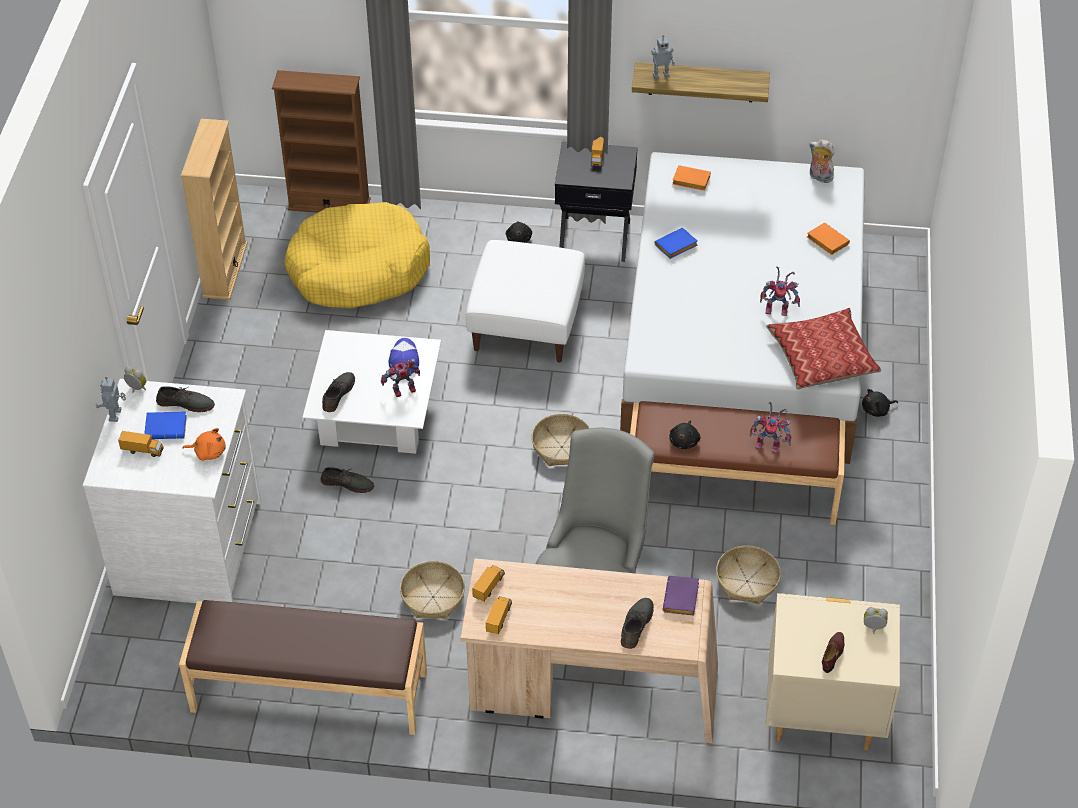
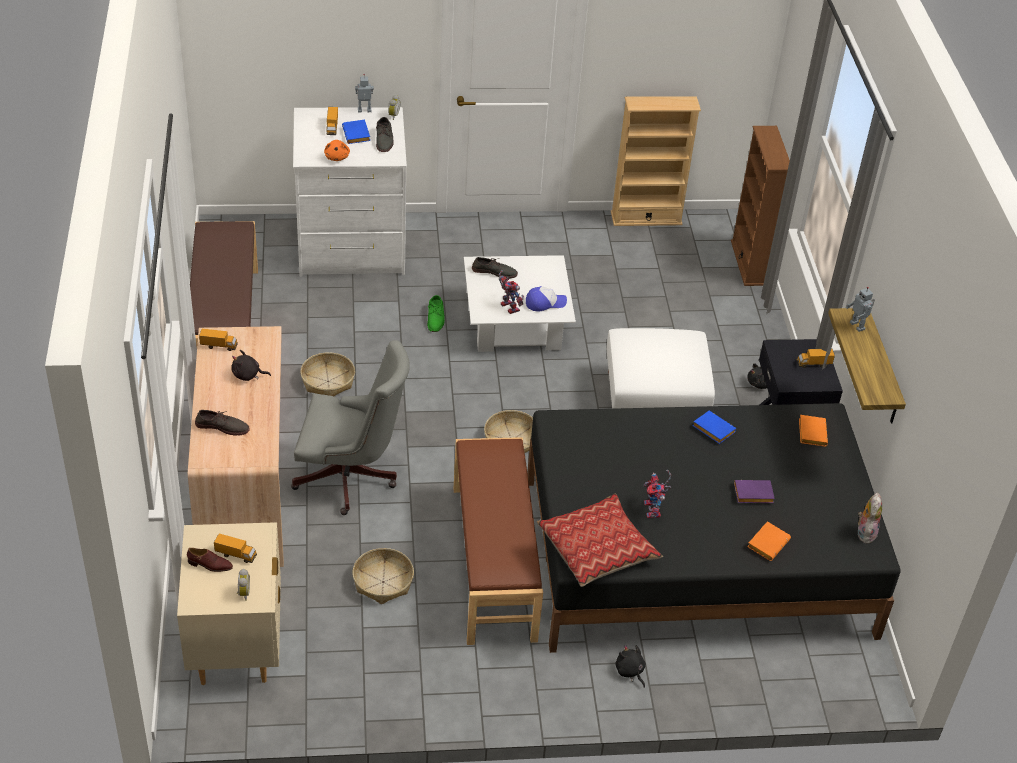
camera: 75 degrees right, 5 degrees down
yellow dog bed [285,202,430,309] -> none
grey shoe [321,467,374,493] -> green shoe [427,295,445,332]
toy truck [472,565,505,602] -> toy truck moved to [214,534,257,563]
white bed [620,152,865,464] -> black bed [527,403,900,653]
purple book [663,576,699,616] -> purple book moved to [734,480,775,503]
black plush toy [669,421,700,449] -> black plush toy moved to [231,350,271,381]
toy robot [749,402,791,453] -> none

